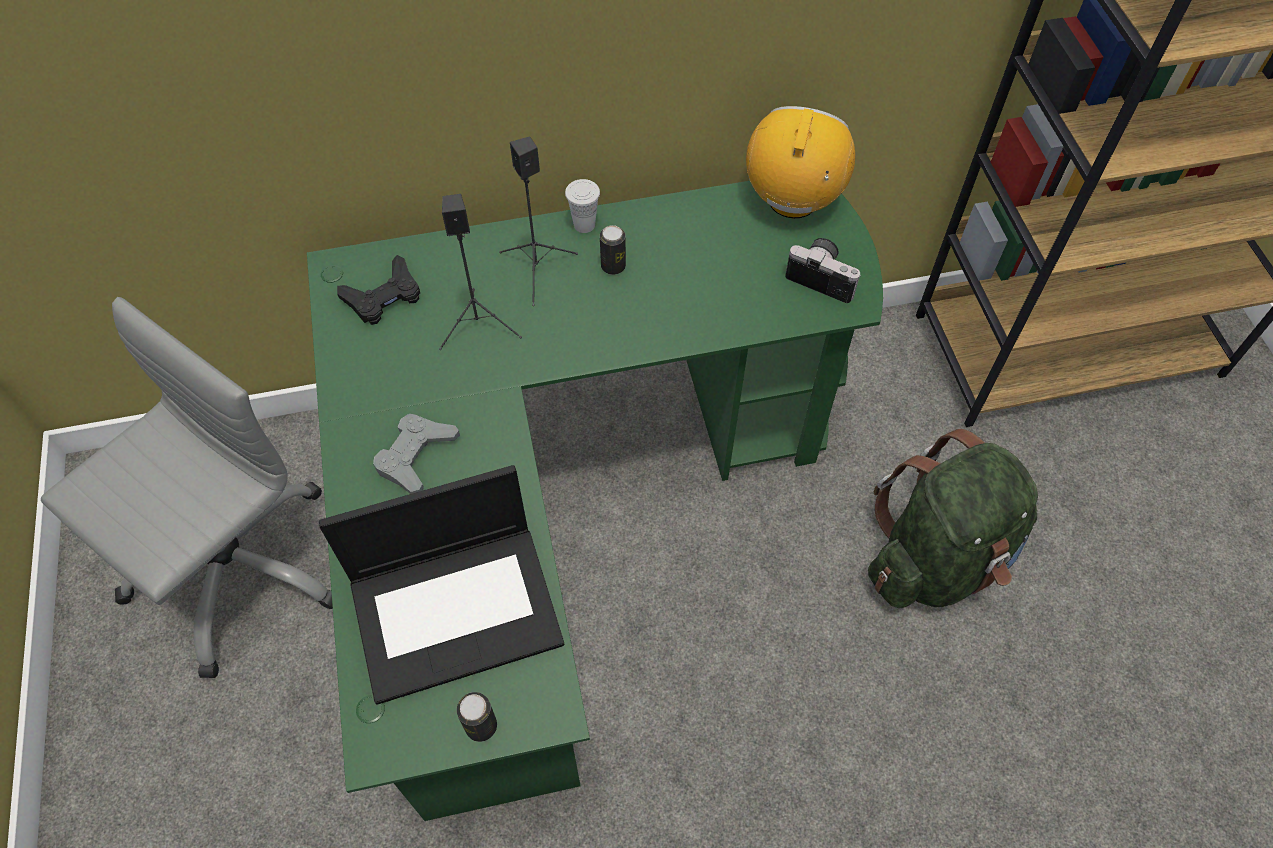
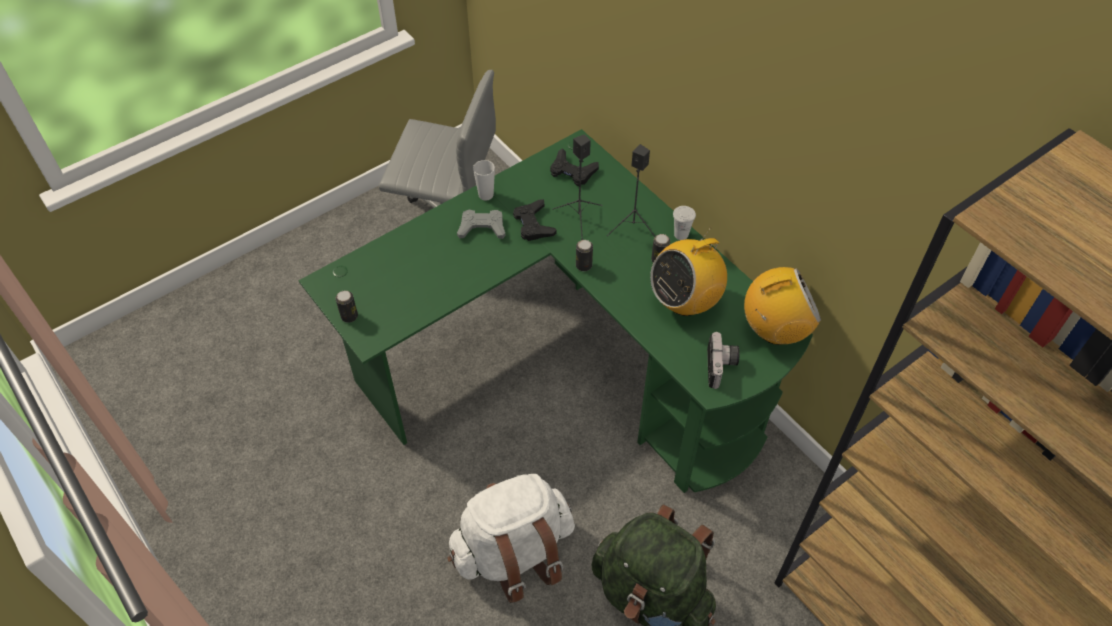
camera: 65 degrees right, 5 degrees down
laptop [319,465,564,705] -> none
none -> white backpack [447,474,575,603]
none -> cup [473,160,495,201]
none -> black game controller [513,199,557,241]
none -> can [576,240,593,271]
none -> radio [650,227,727,316]

